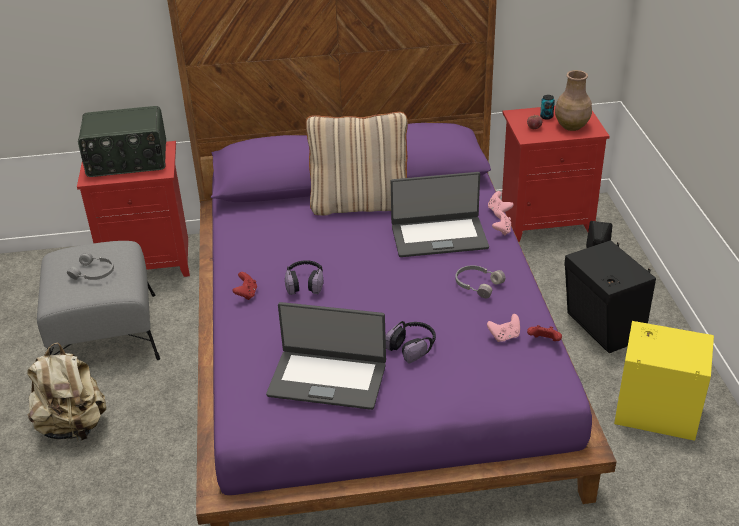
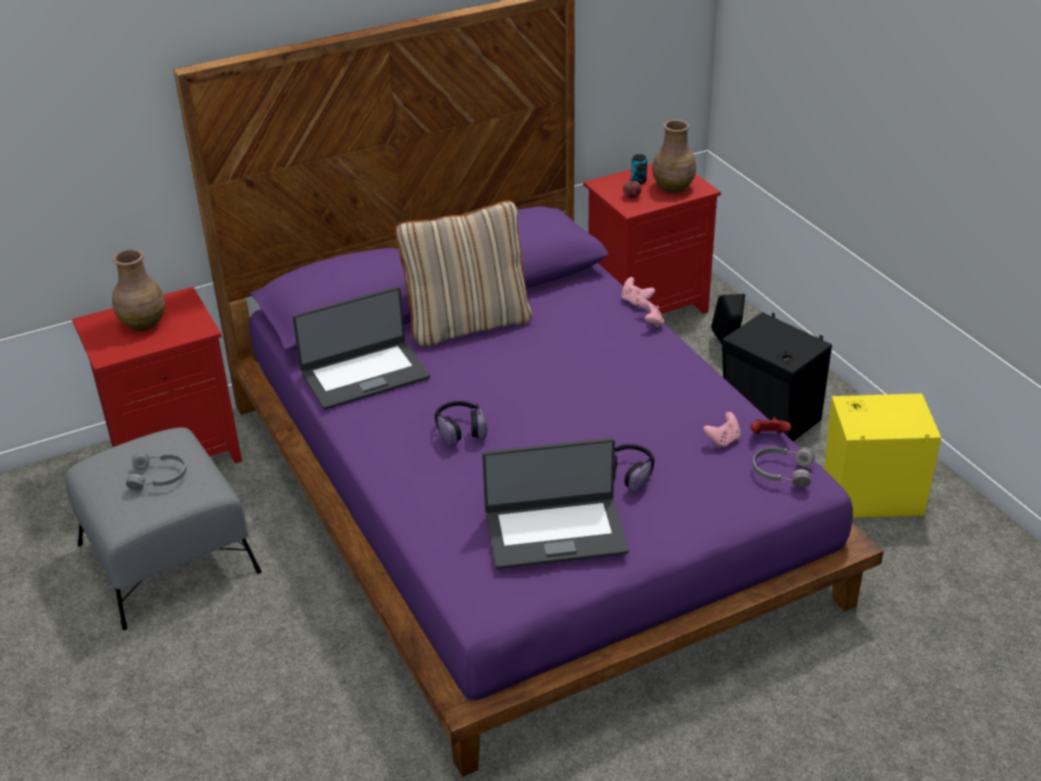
camera: 20 degrees left, 0 degrees up
beige backpack [27,342,106,441] -> none
radio [78,106,166,177] -> brown vase [112,249,165,331]
red game controller [232,272,257,300] -> none
laptop [391,172,489,257] -> laptop moved to [292,287,430,410]
grey headphones [455,265,505,298] -> grey headphones moved to [753,447,815,488]

